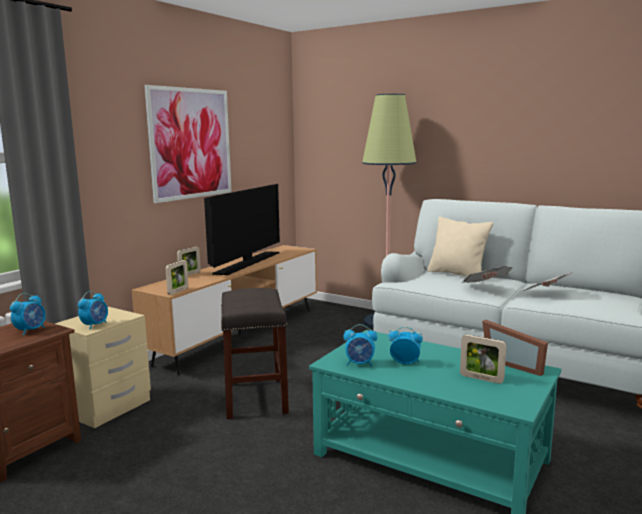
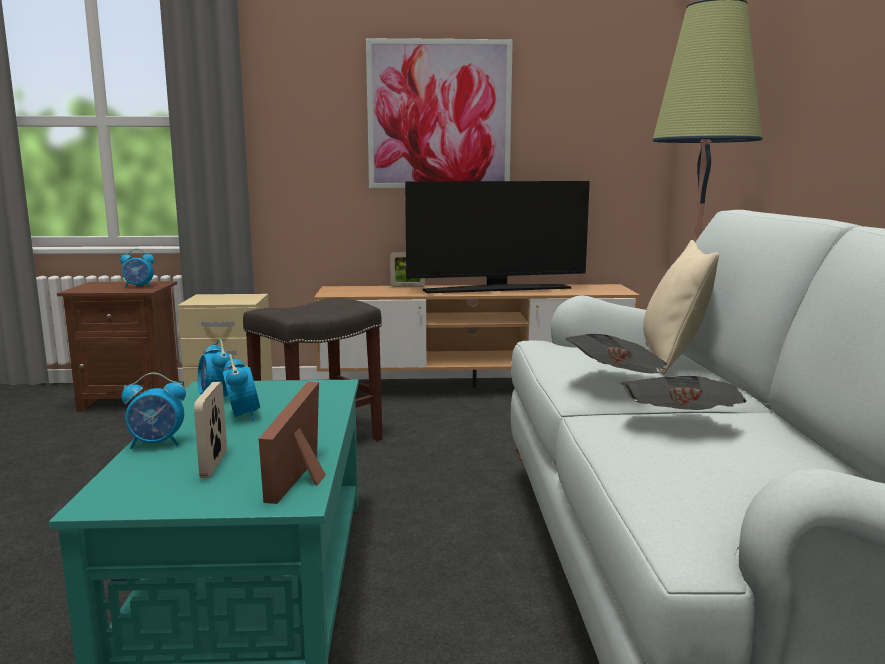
camera: 55 degrees right, 0 degrees up
alarm clock [78,291,108,329] -> alarm clock moved to [122,373,186,449]
picture frame [166,260,188,295] -> none

